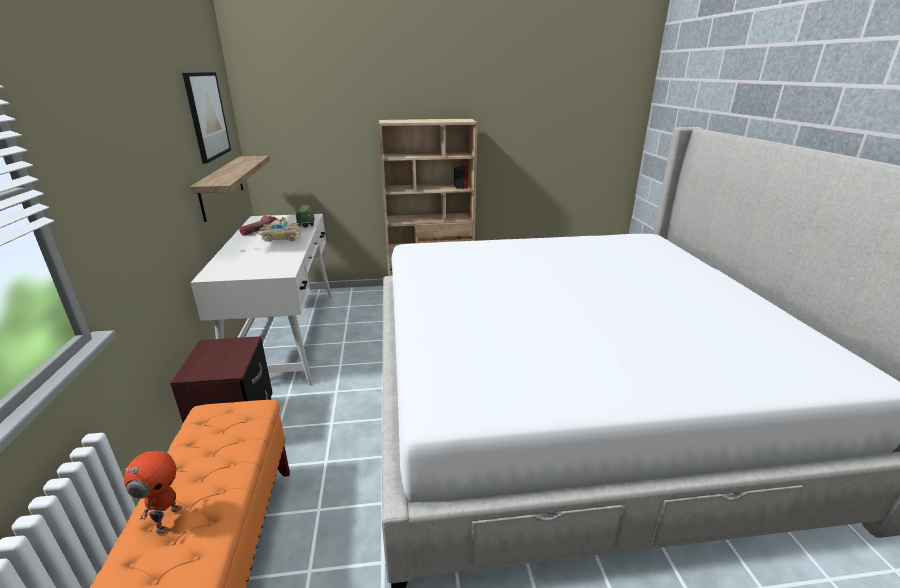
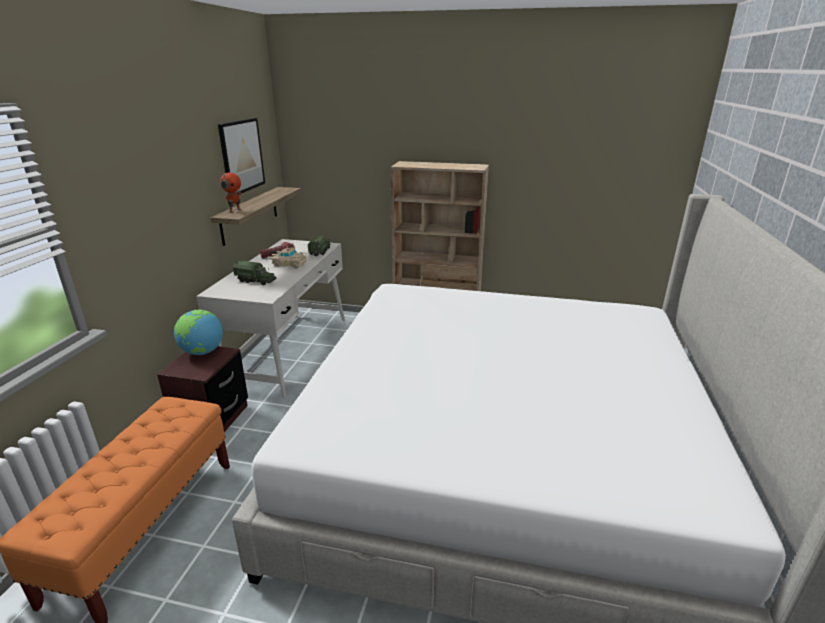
camera: 20 degrees right, 0 degrees up
toy robot [121,451,182,534] -> toy robot moved to [219,171,242,213]
none -> globe [174,310,223,355]
none -> toy truck [233,260,277,285]

